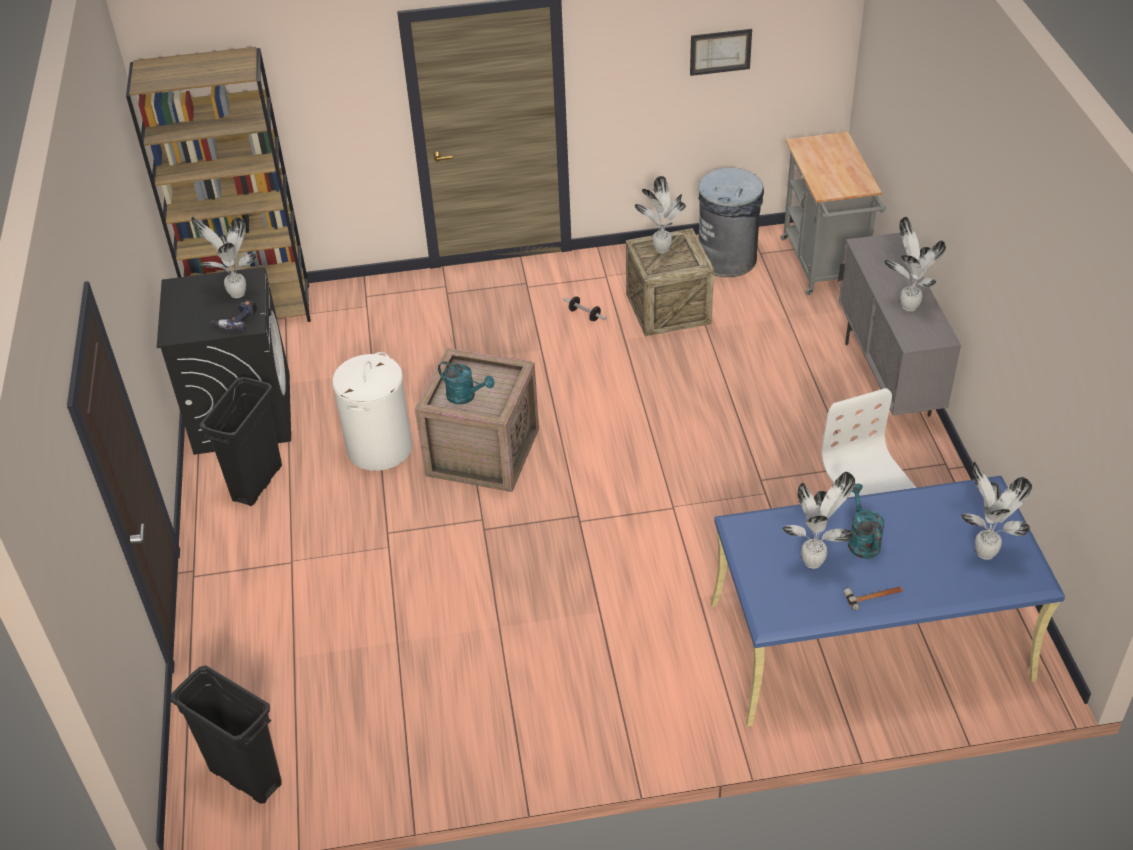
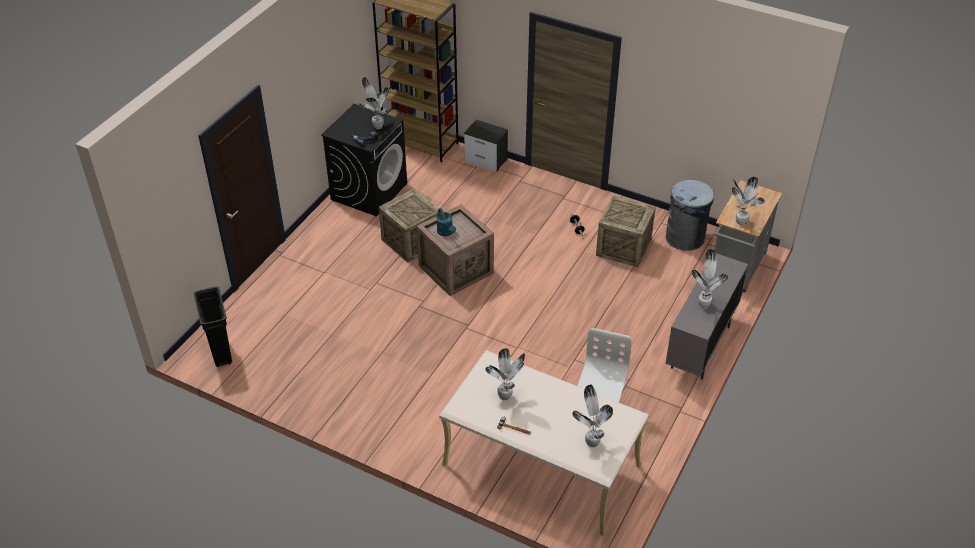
camera: 35 degrees right, 0 degrees up
black trash can [200,377,282,506] -> none
white laundry basket [332,352,413,471] -> crate [379,189,439,263]
potted plant [635,176,686,253] -> potted plant moved to [731,177,765,226]
picture [690,29,752,76] -> none
blue desk [711,476,1065,727] -> beige desk [439,350,649,536]
turquoise watering can [848,484,885,559] -> none
none -> nightstand [464,119,508,172]

